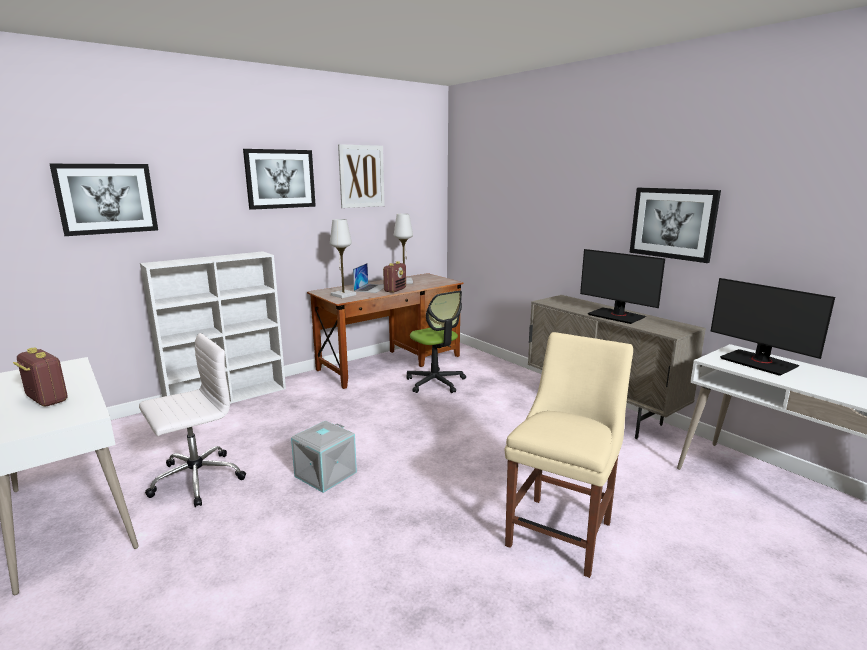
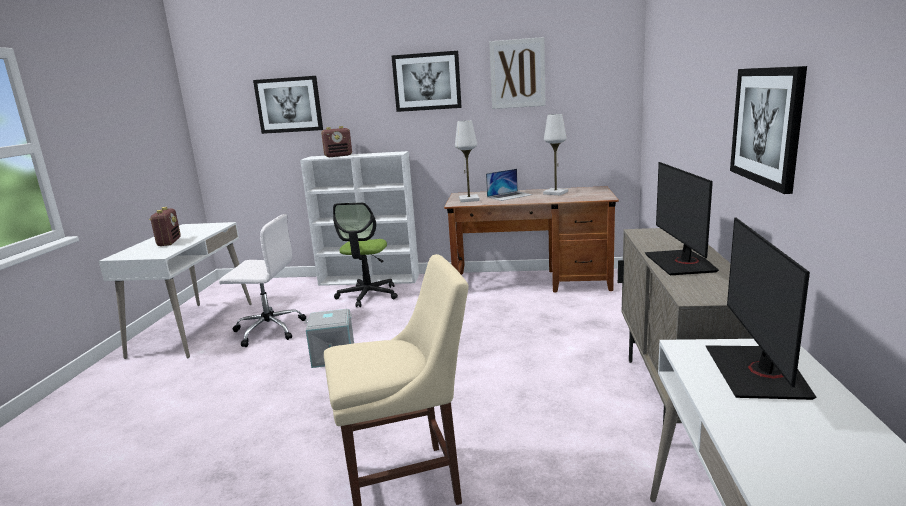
camera: 45 degrees right, 0 degrees up
radio [383,261,406,293] -> radio moved to [321,126,352,157]
office chair [406,290,466,393] -> office chair moved to [333,202,398,307]

